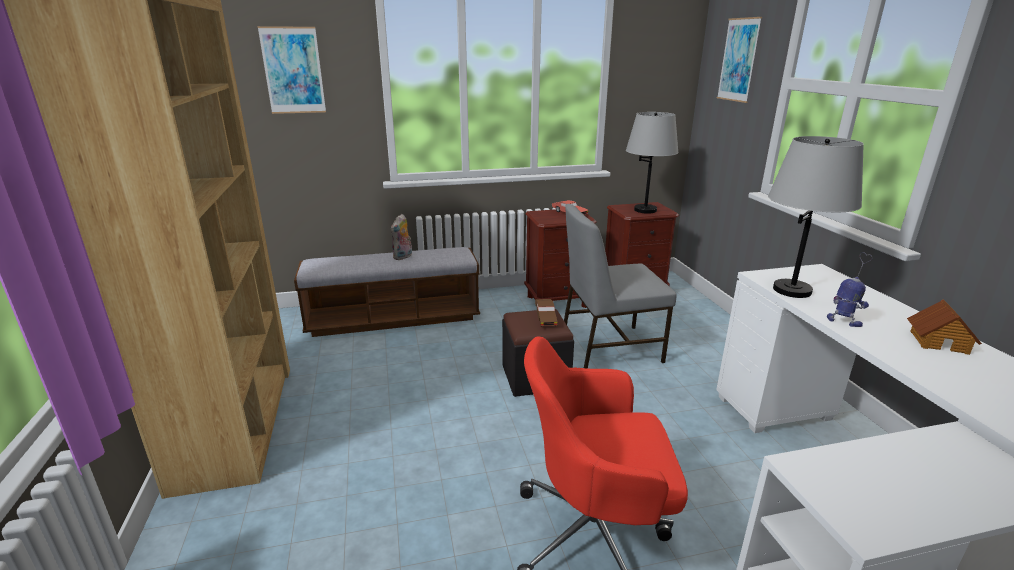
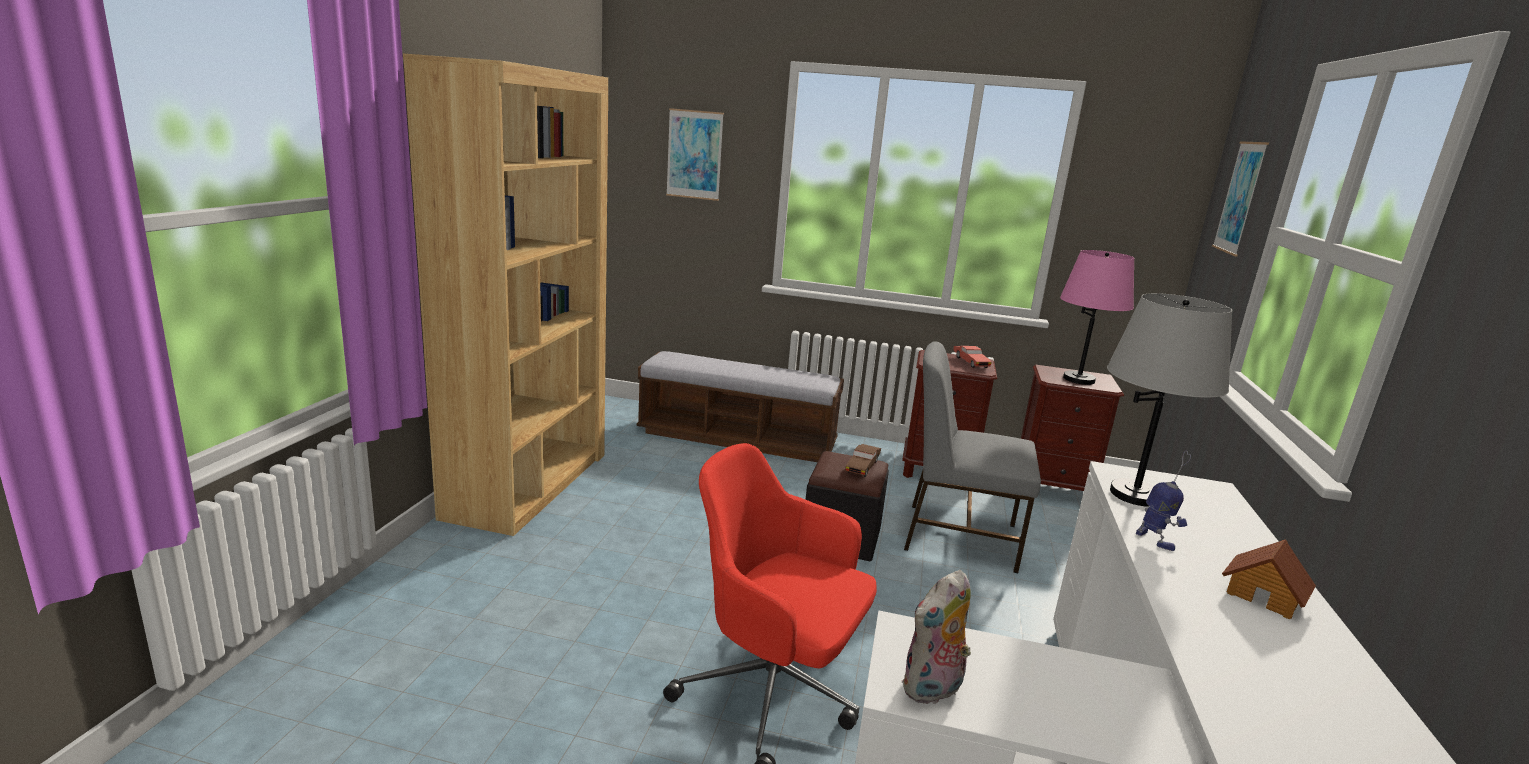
camera: 25 degrees right, 5 degrees down
plush toy [391,214,412,260] -> plush toy moved to [902,570,971,706]
grey table lamp [626,112,679,214] -> pink table lamp [1060,250,1134,385]

